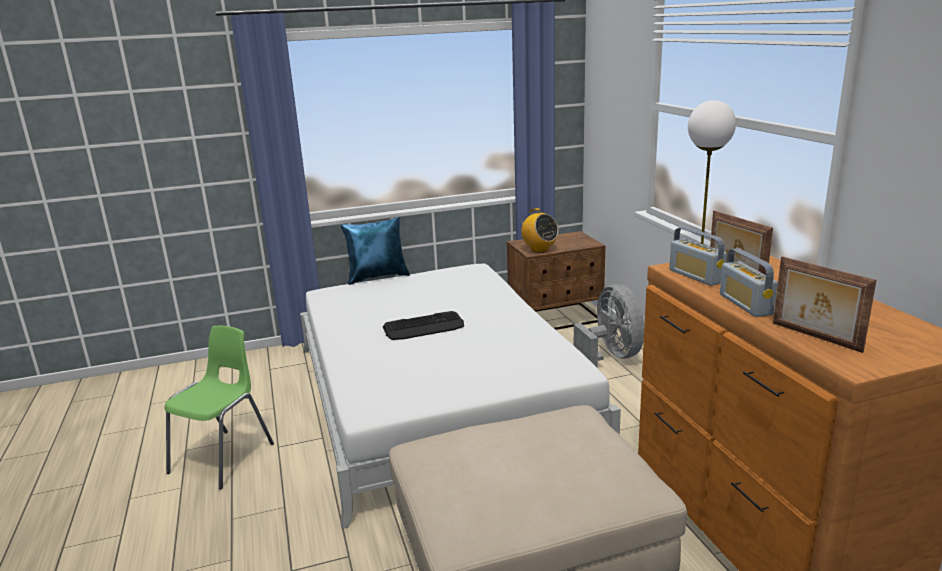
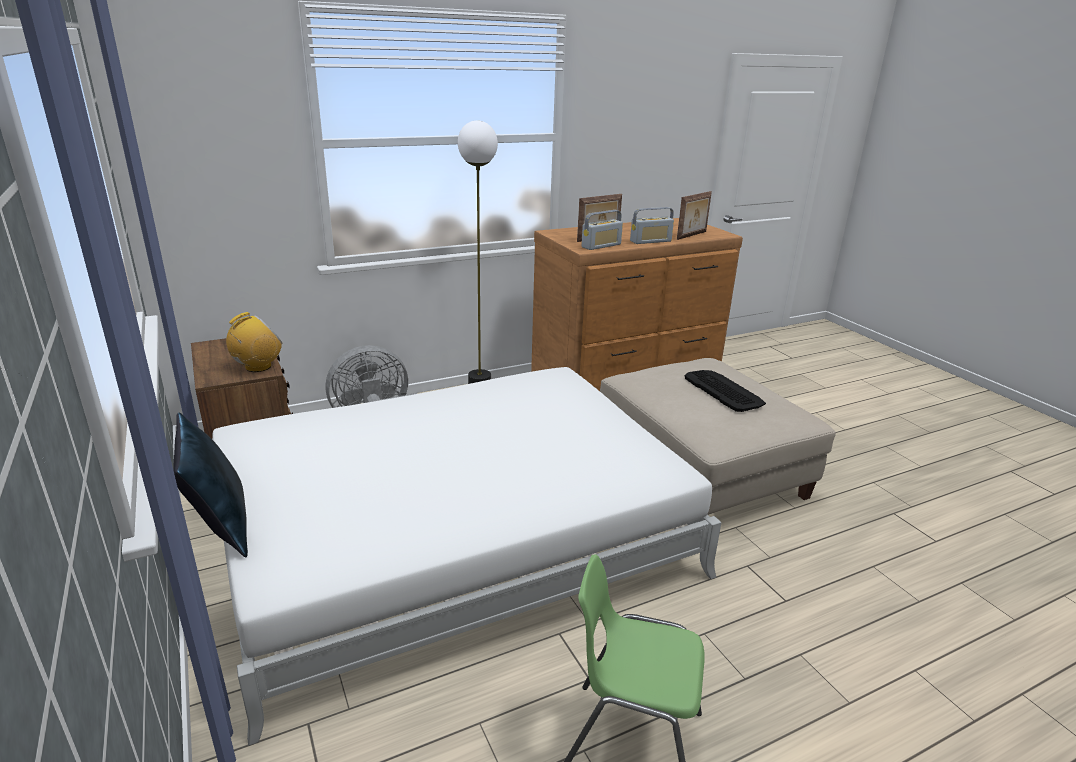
camera: 100 degrees left, 5 degrees up
keyboard [383,311,464,340] -> keyboard moved to [685,370,766,412]

